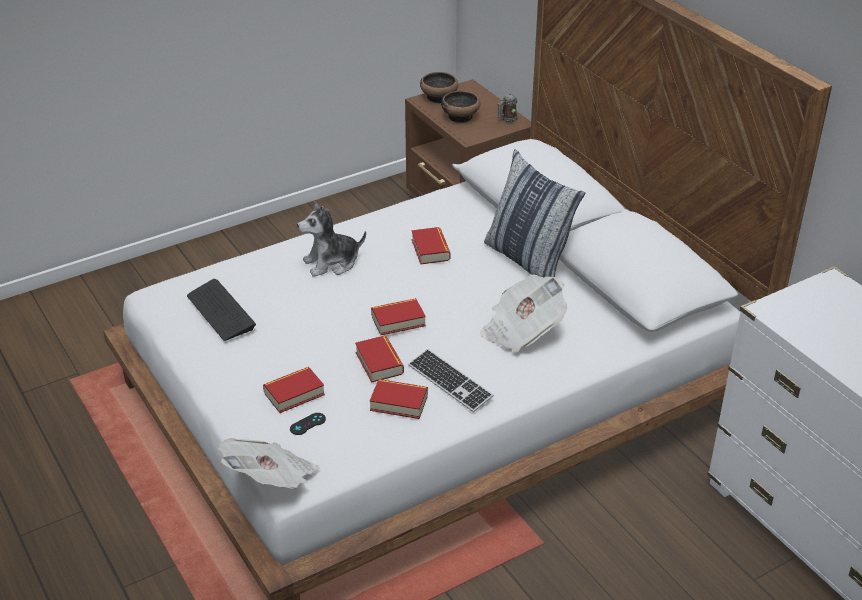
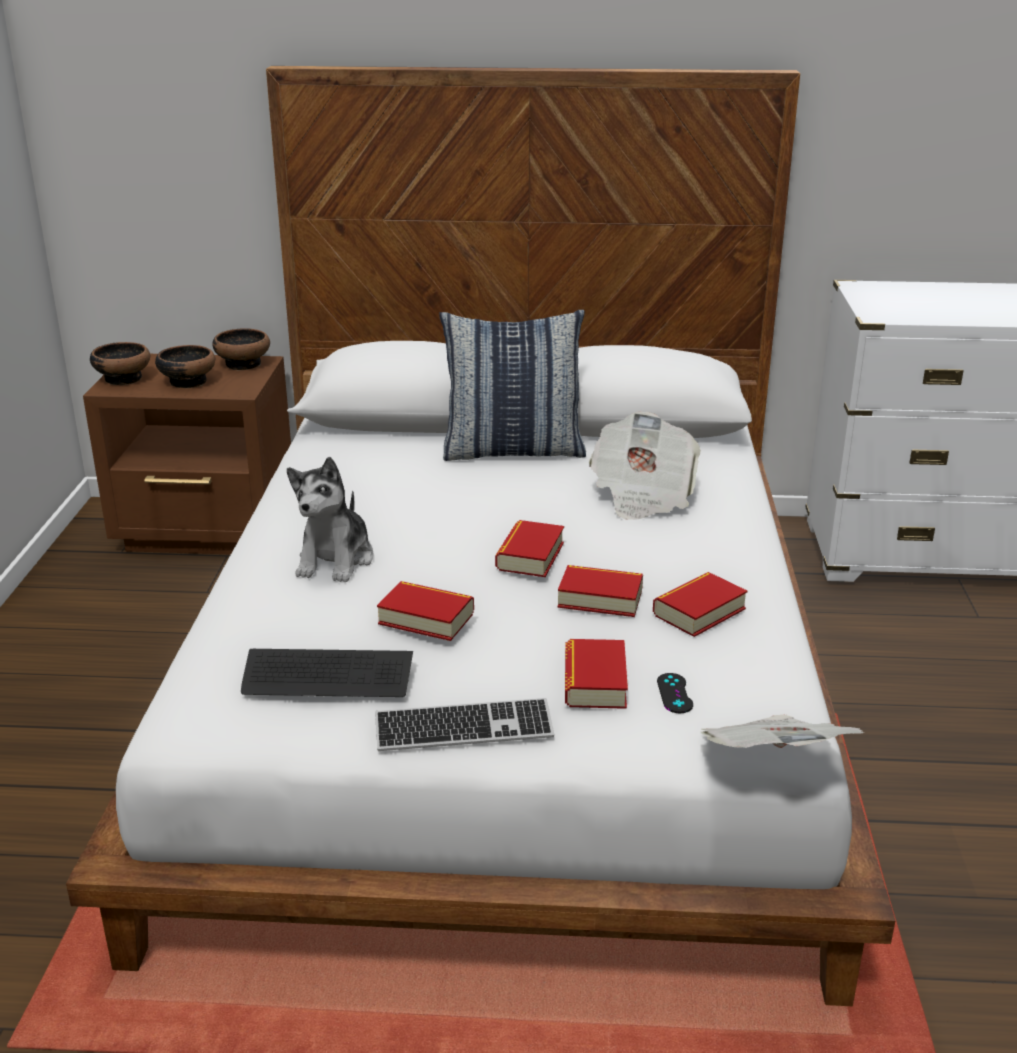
camera: 55 degrees left, 10 degrees down
keyboard [408,349,494,412] -> keyboard moved to [375,698,554,751]
book [411,227,451,264] -> book moved to [377,581,474,641]
mug [497,93,518,123] -> bowl [212,328,270,370]

